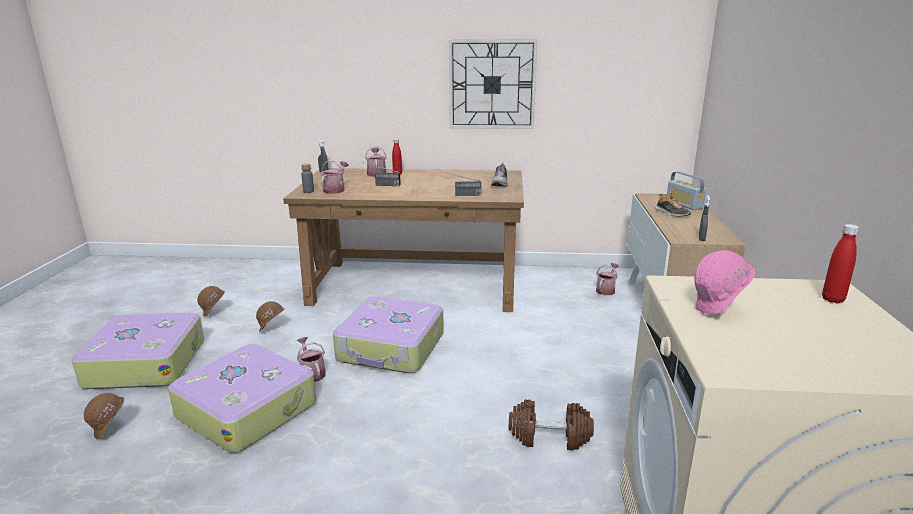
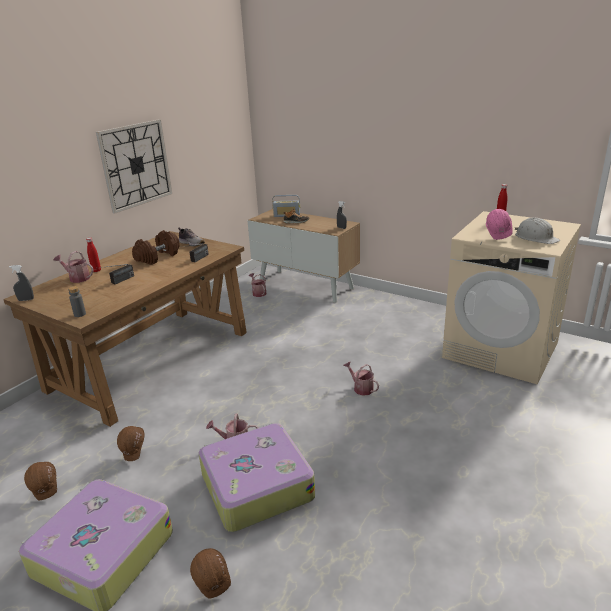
camera: 60 degrees left, 5 degrees up
watering can [321,160,349,194] -> watering can moved to [343,361,379,396]
suitcase [333,297,444,373] -> none
brown dumbbell [509,399,594,450] -> brown dumbbell moved to [132,230,180,265]
none -> white hard hat [515,218,560,244]

